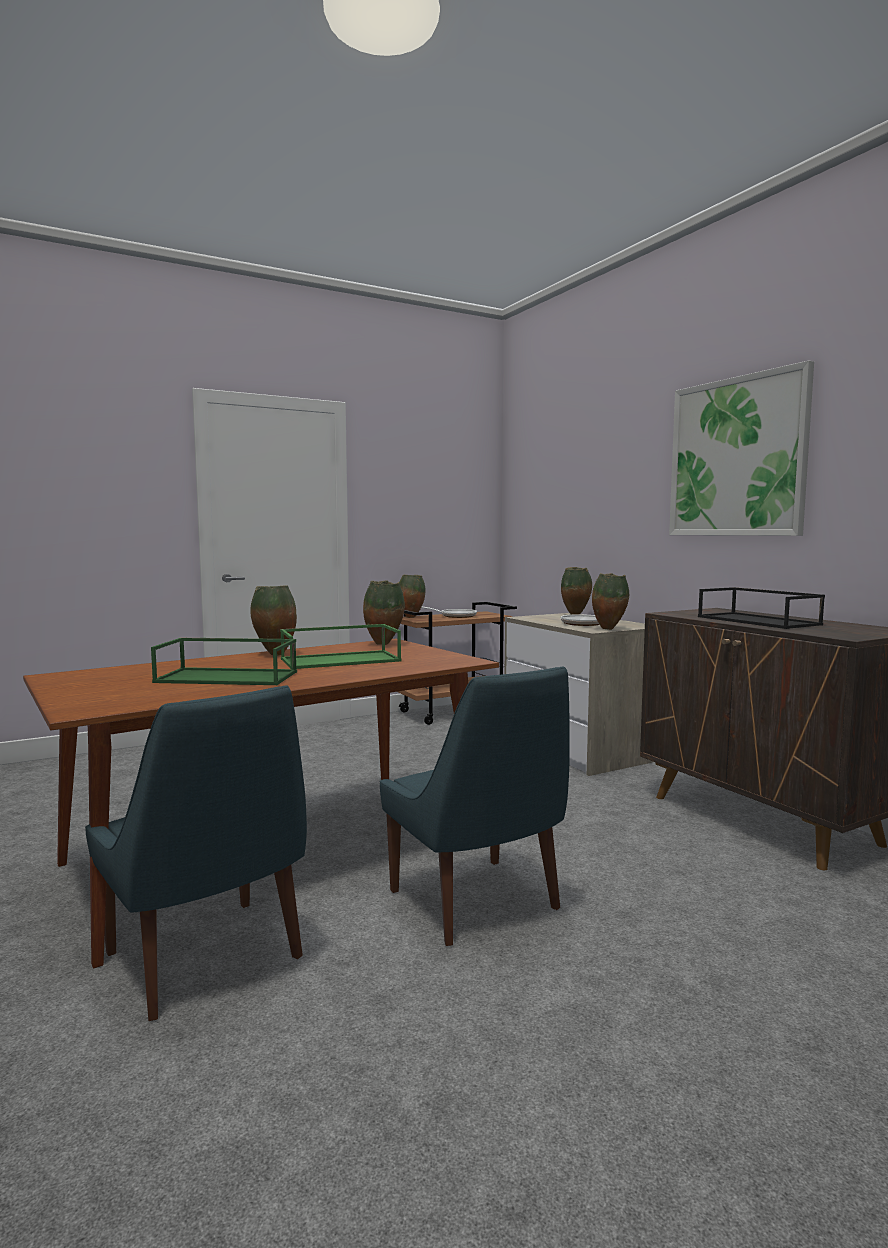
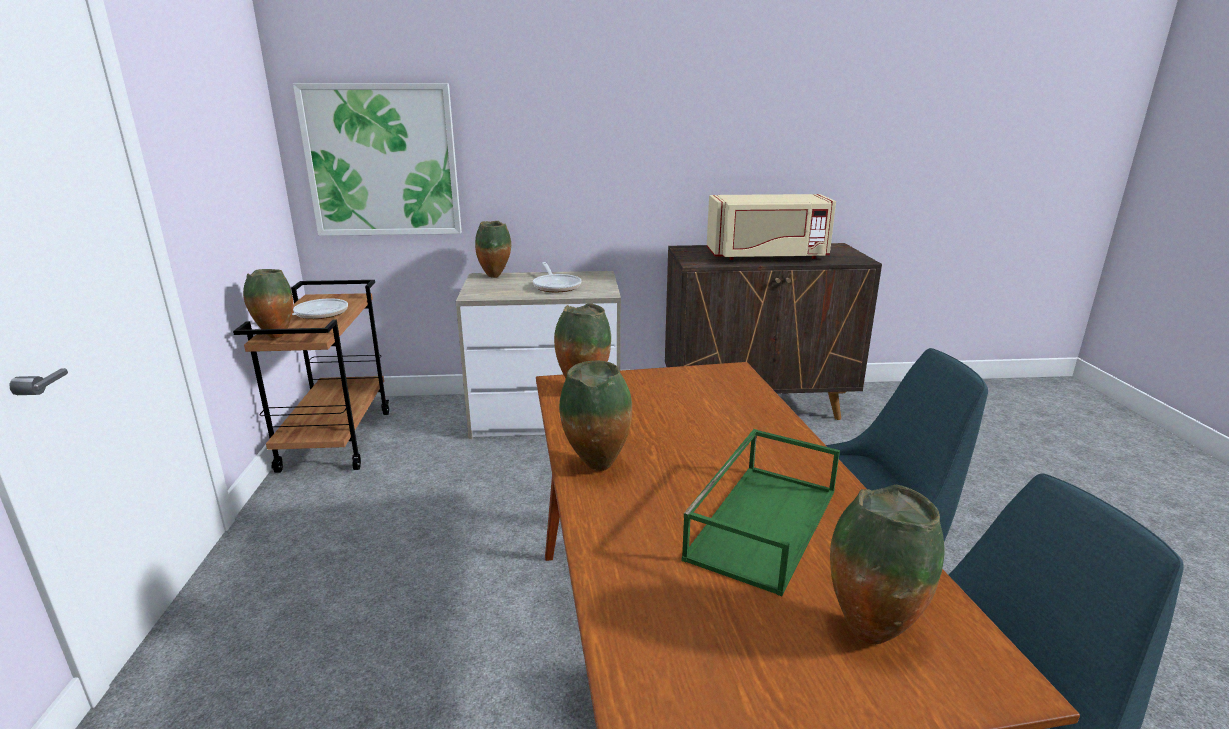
camera: 65 degrees left, 15 degrees up
green tray [280,624,401,669] -> none
vase [592,573,629,630] -> vase moved to [830,485,944,645]
picture [669,360,814,536] -> picture moved to [293,83,462,236]
black tray [698,587,825,629] -> beige microwave [707,194,836,260]

